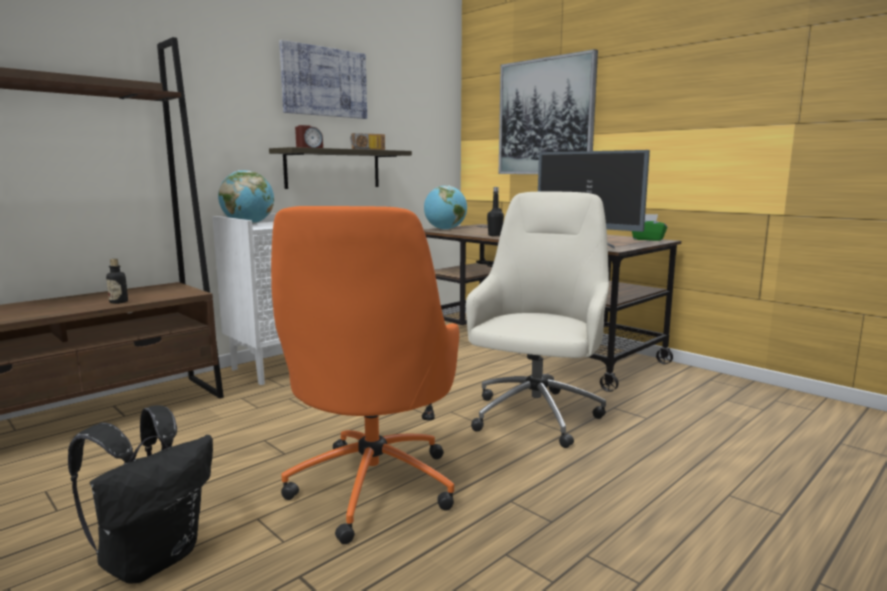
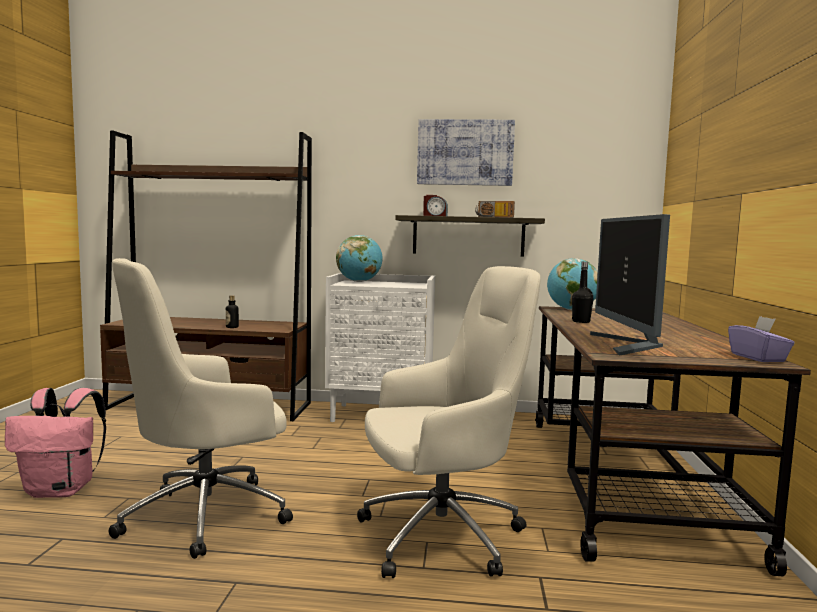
camera: 50 degrees right, 5 degrees down
black backpack [68,405,213,584] -> pink backpack [5,388,106,498]
orange office chair [271,206,459,544] -> beige office chair [109,258,293,559]
picture [499,49,598,174] -> none
green tissue box [632,214,668,241] -> purple tissue box [728,316,795,362]

